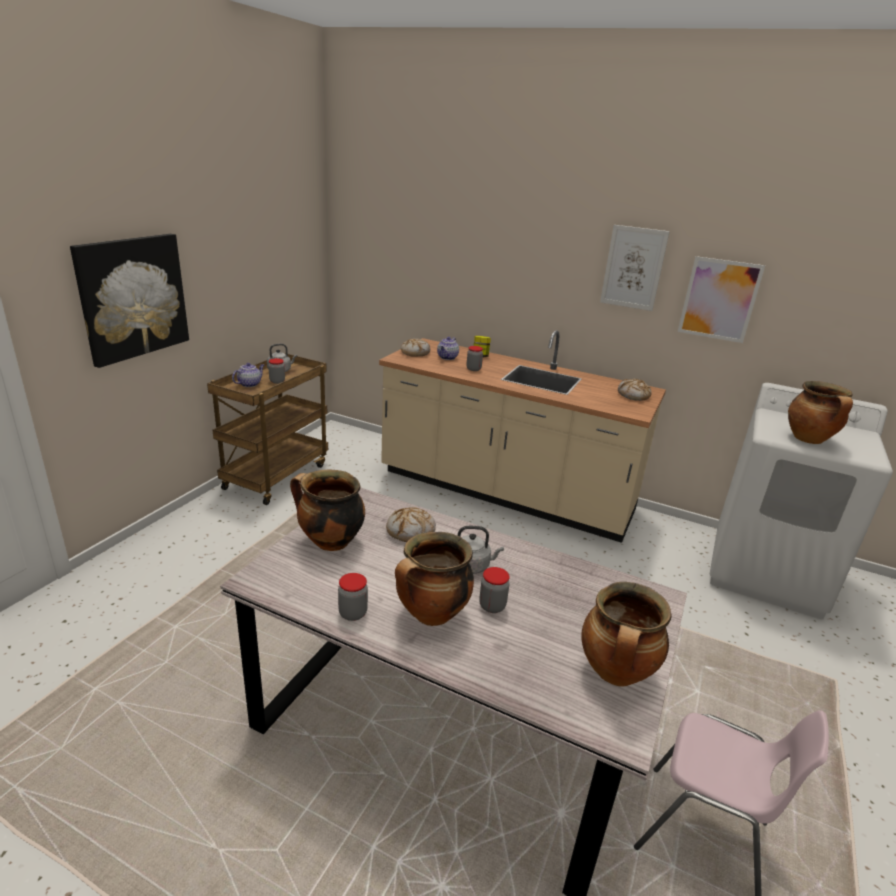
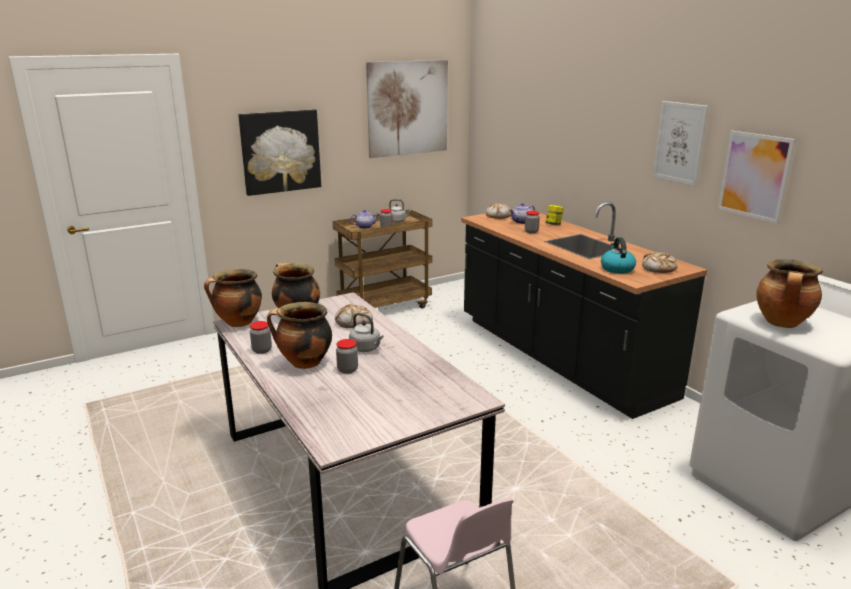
camera: 35 degrees right, 5 degrees down
beige counter [379,330,666,543] -> black counter [461,202,707,419]
cooking pot [581,582,671,687] -> cooking pot moved to [204,269,262,327]
none -> picture [366,60,448,158]
none -> kettle [601,237,636,274]

